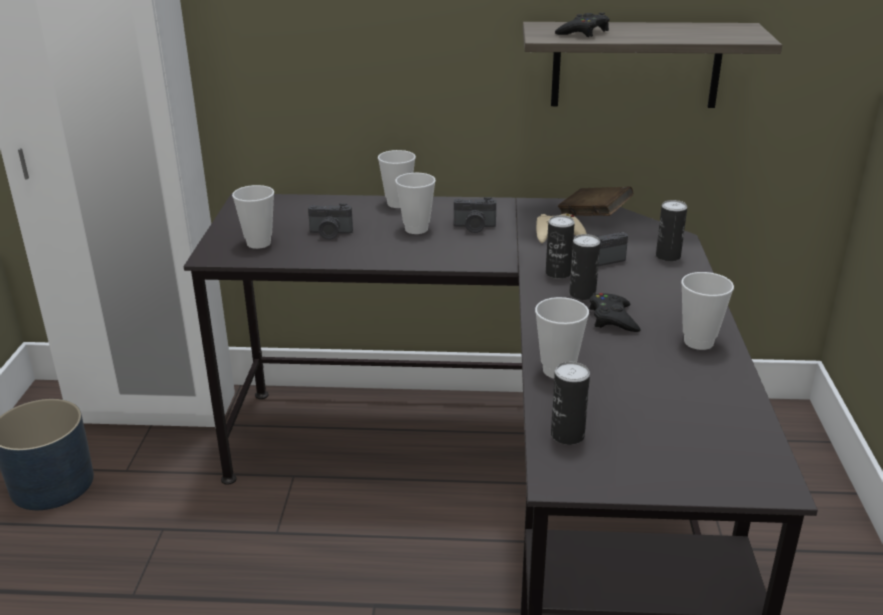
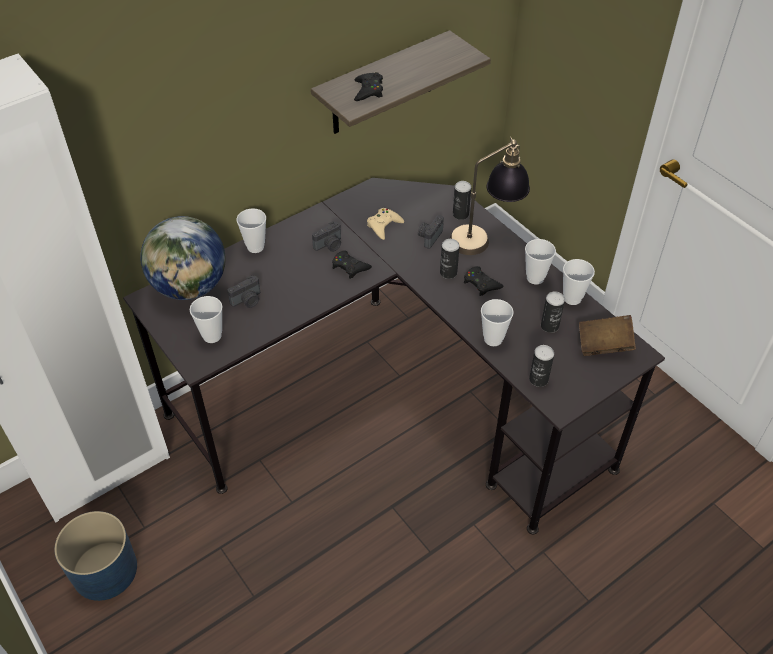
camera: 40 degrees left, 20 degrees up
cup [395,173,436,234] -> cup moved to [563,259,595,305]
can [546,215,575,279] -> can moved to [541,292,565,333]
brown book [558,187,633,216] -> brown book moved to [579,315,636,356]
none -> globe [140,216,226,300]
none -> black game controller [332,250,372,279]
none -> table lamp [450,137,530,255]

